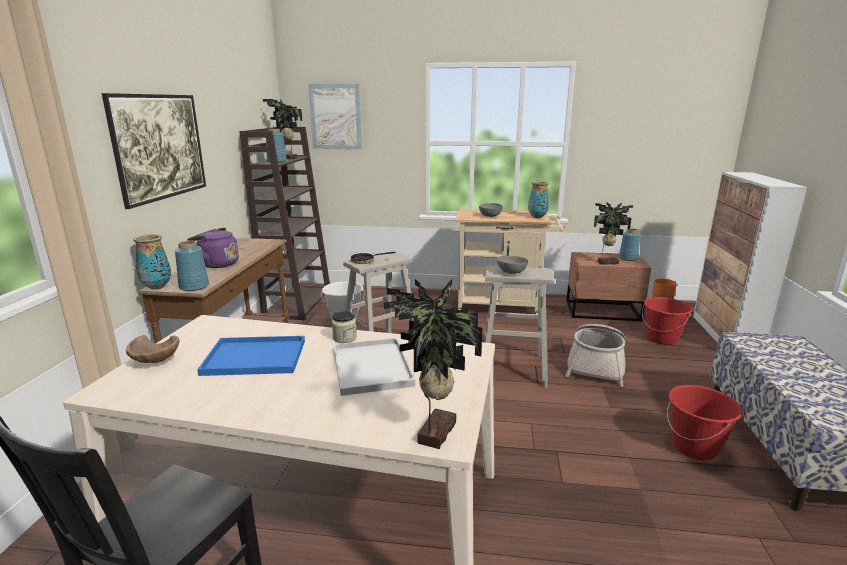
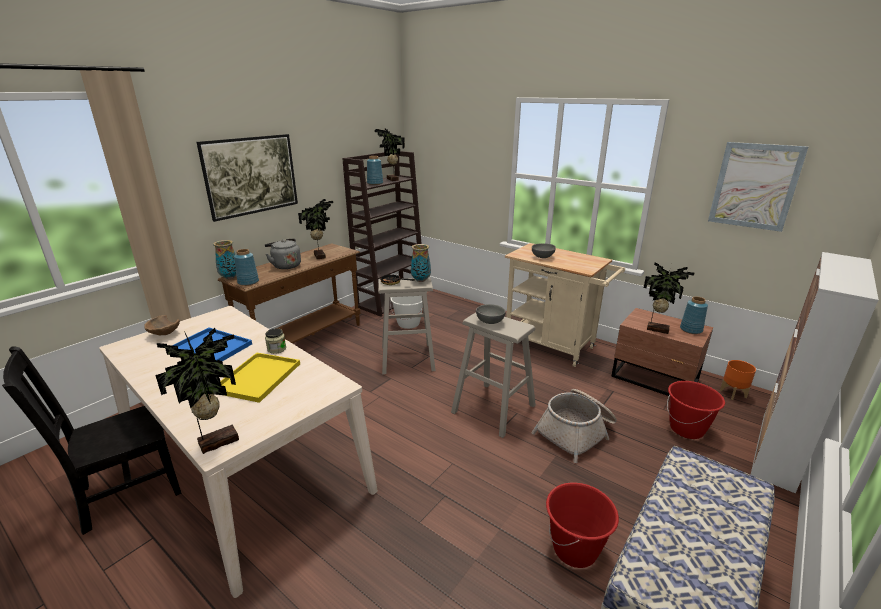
camera: 30 degrees right, 5 degrees up
purple kettle [187,228,239,268] -> grey kettle [265,239,301,269]
picture [308,84,362,149] -> picture moved to [708,142,808,232]
white tray [333,338,415,396] -> yellow tray [220,353,300,403]
vase [528,181,549,218] -> vase moved to [411,244,431,282]
none -> potted plant [298,199,333,259]

